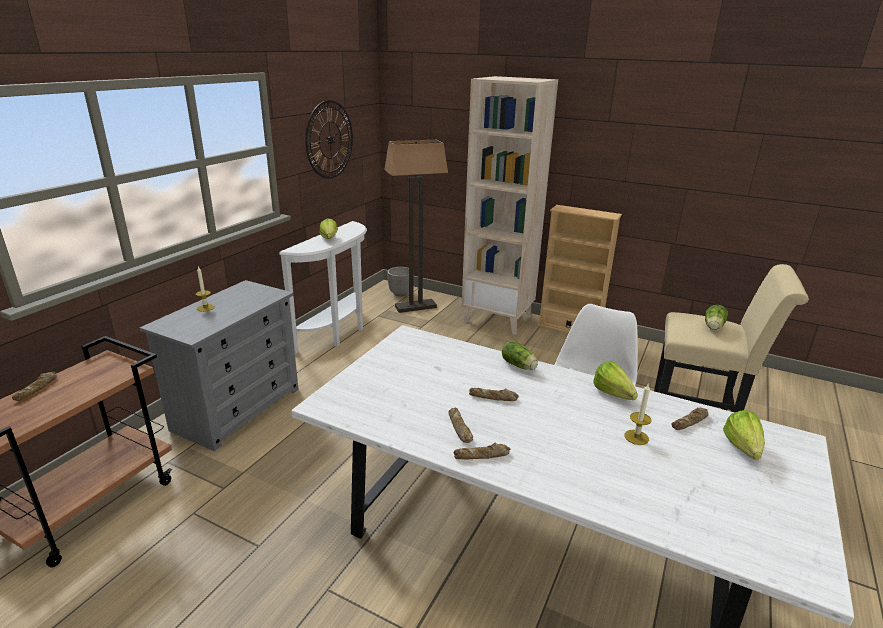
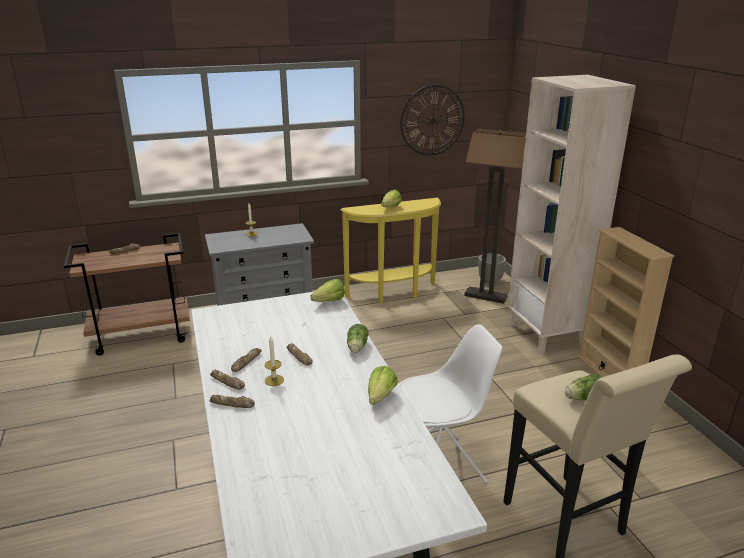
camera: 45 degrees right, 0 degrees up
white console table [279,221,367,354] -> yellow console table [341,198,441,304]
candle [624,384,651,445] -> candle moved to [265,336,284,386]
bread [672,408,709,430] -> bread moved to [209,395,255,408]
lettuce [723,410,765,460] -> lettuce moved to [310,279,345,302]

